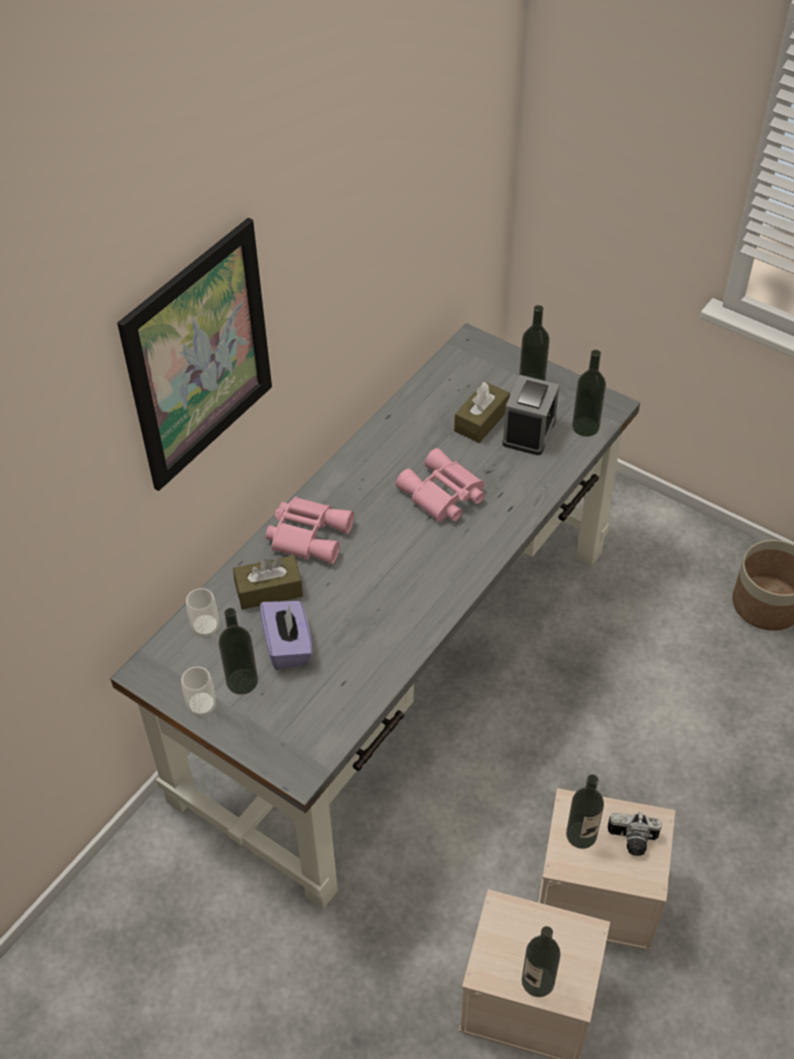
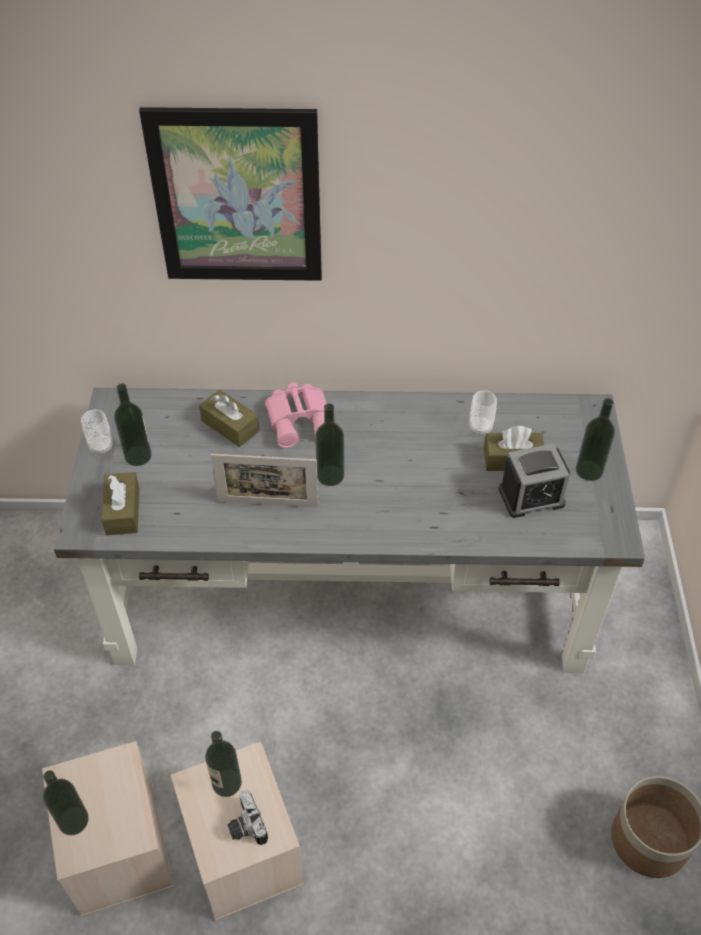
camera: 55 degrees right, 0 degrees up
cup [186,588,219,639] -> cup moved to [469,390,497,435]
purple tissue box [260,601,312,670] -> none
pink binoculars [396,448,485,522] -> none
bottle [572,350,606,437] -> bottle moved to [315,403,344,486]
none -> brown tissue box [101,472,139,536]
none -> picture frame [210,454,318,508]

